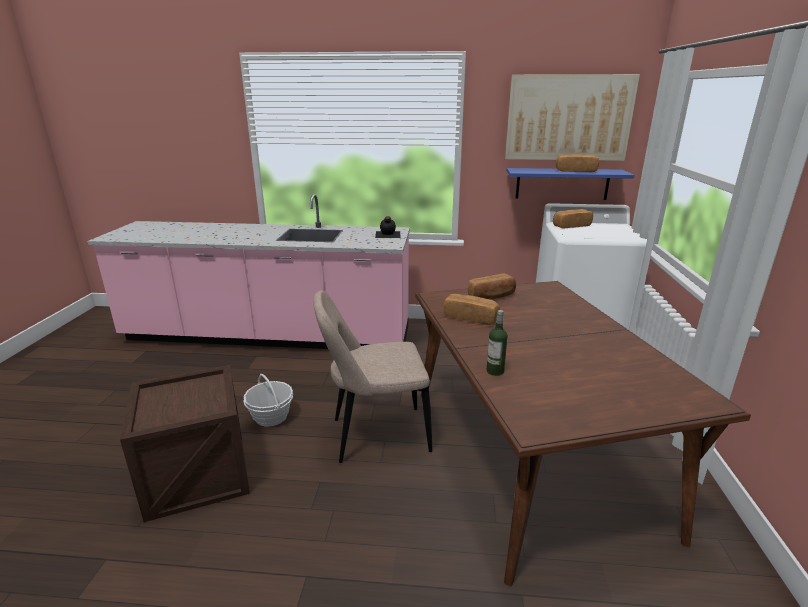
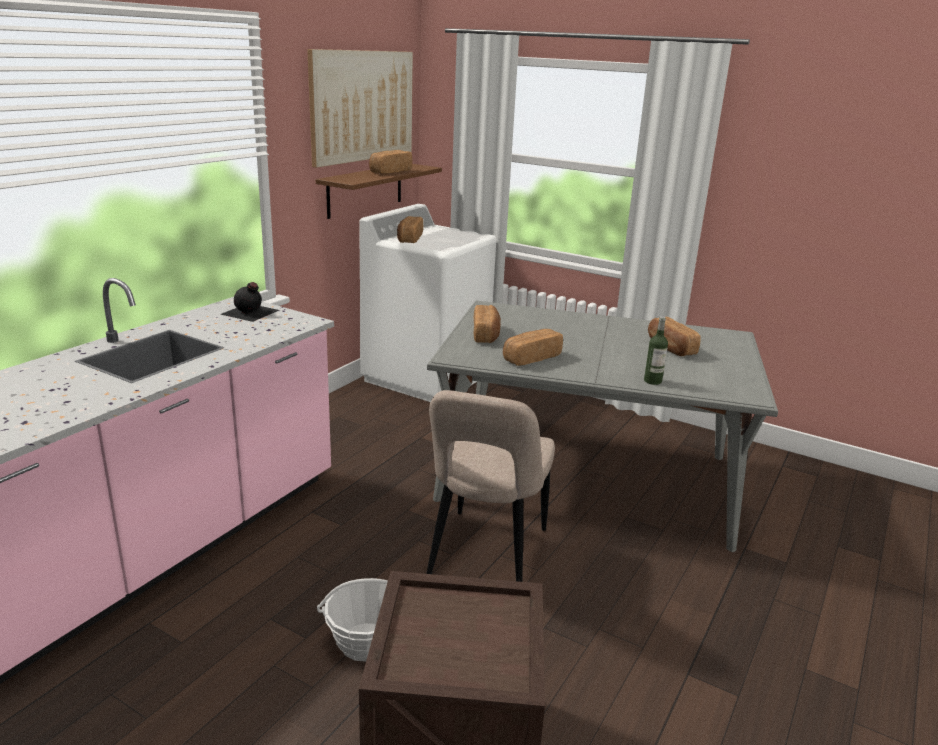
camera: 65 degrees left, 0 degrees up
brown dining table [415,281,751,587] -> grey dining table [427,301,778,552]
blue shelf [507,168,634,200] -> brown shelf [316,164,442,219]
none -> bread [648,317,701,356]

